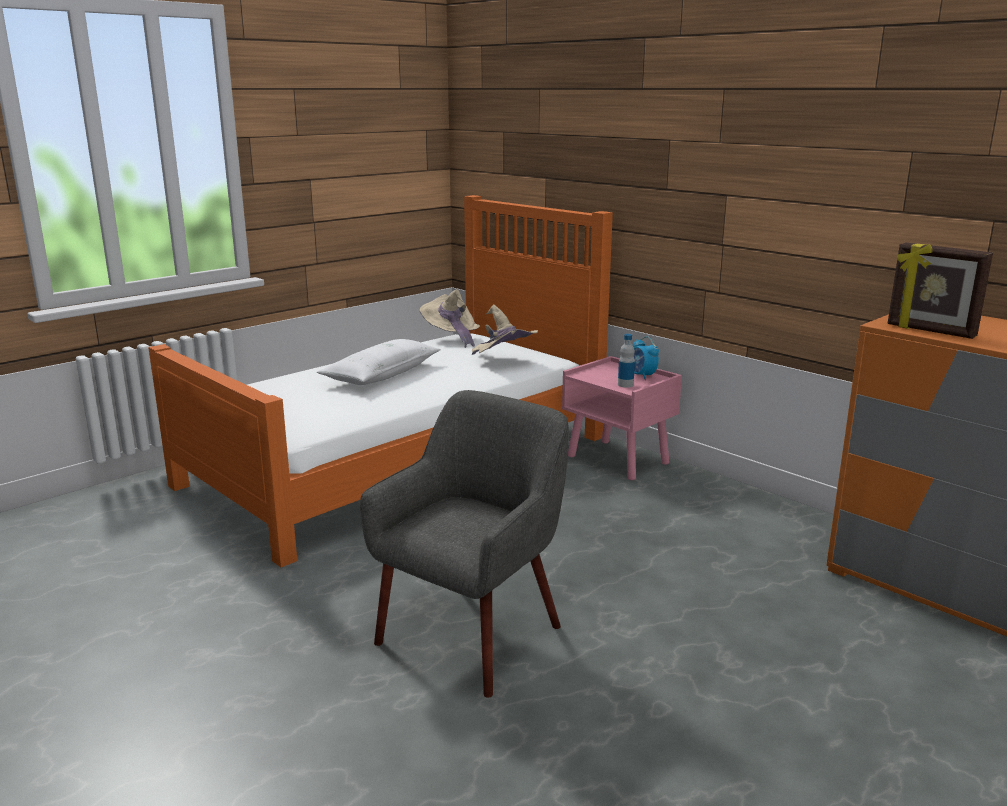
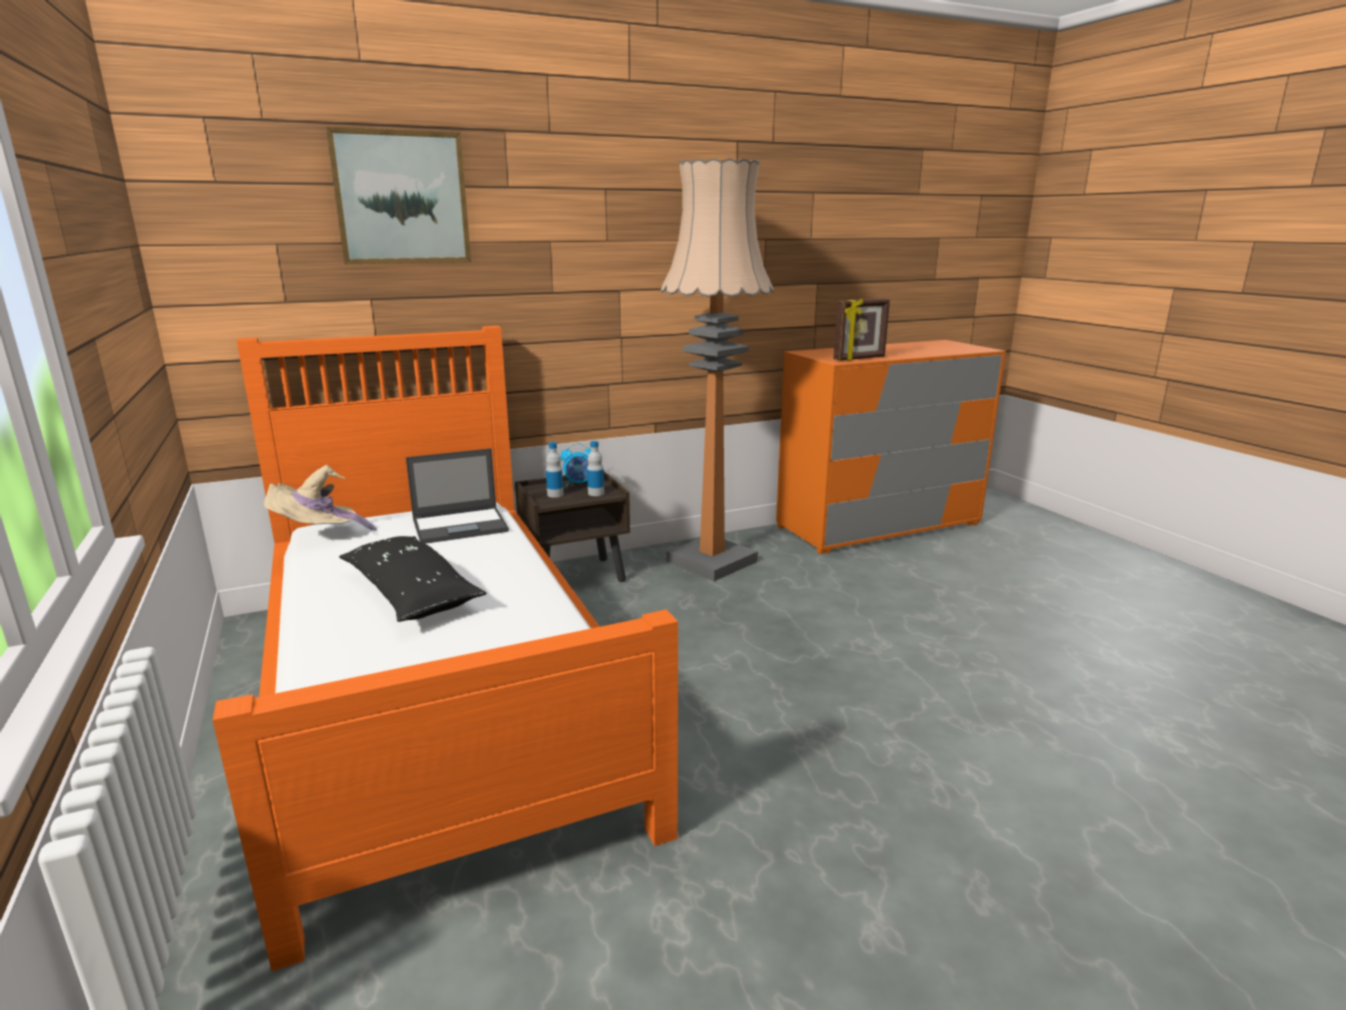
camera: 70 degrees left, 0 degrees up
white pillow [317,339,441,385] -> black pillow [339,536,487,622]
grey armchair [360,390,569,698] -> none
beige hat [472,305,538,355] -> laptop [406,448,509,544]
pink nightstand [562,356,682,480] -> brown nightstand [515,471,630,582]
none -> picture [326,127,471,264]
none -> bottle [546,442,564,498]
none -> floor lamp [661,158,774,581]

